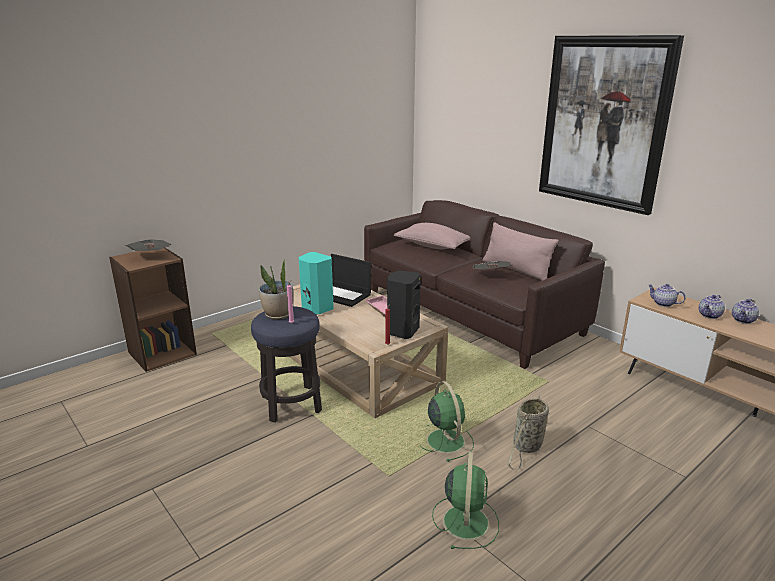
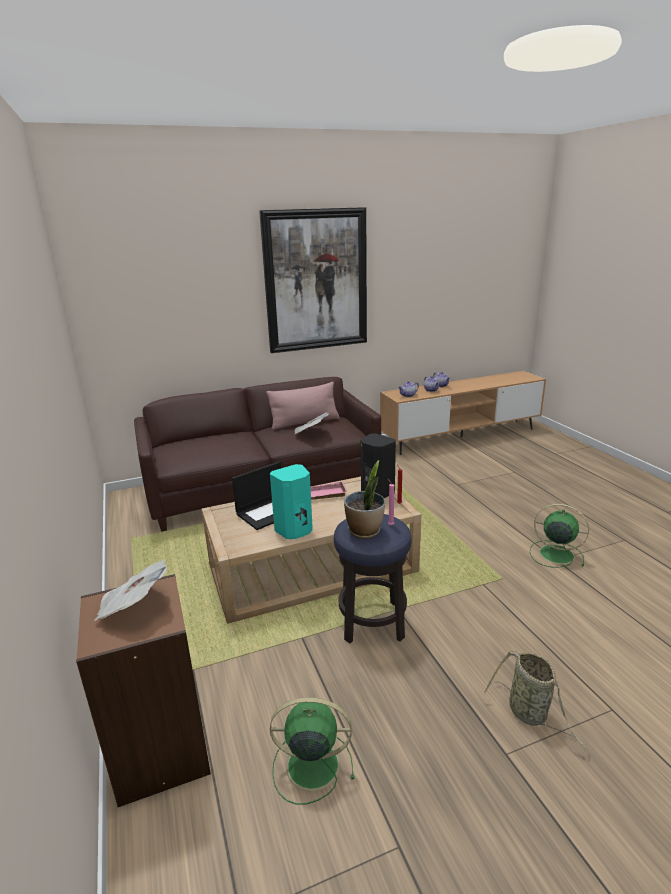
camera: 70 degrees left, 0 degrees up
pink pillow [394,223,470,249] -> none
green fan [419,381,474,462] -> green fan moved to [270,697,354,805]
basket [508,395,549,470] -> basket moved to [484,651,588,749]

